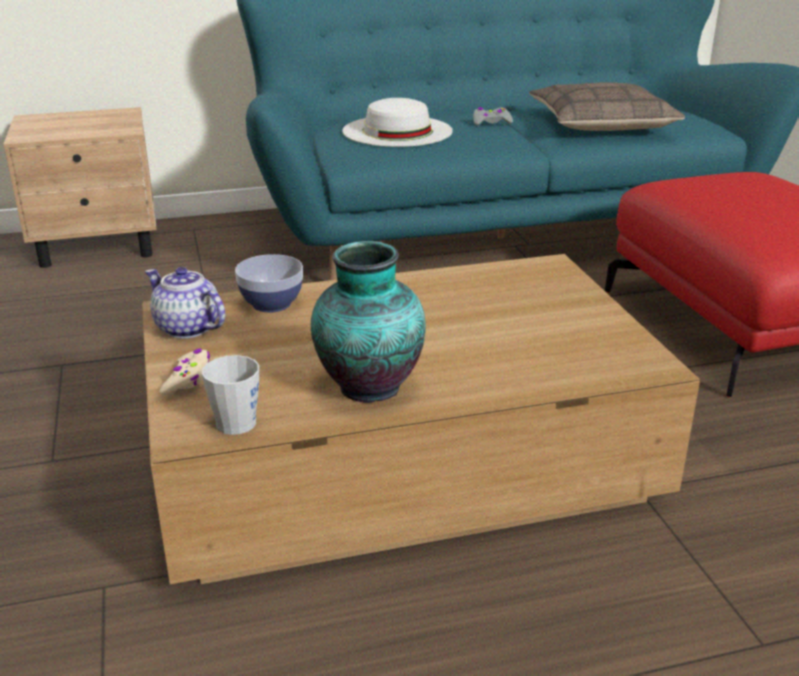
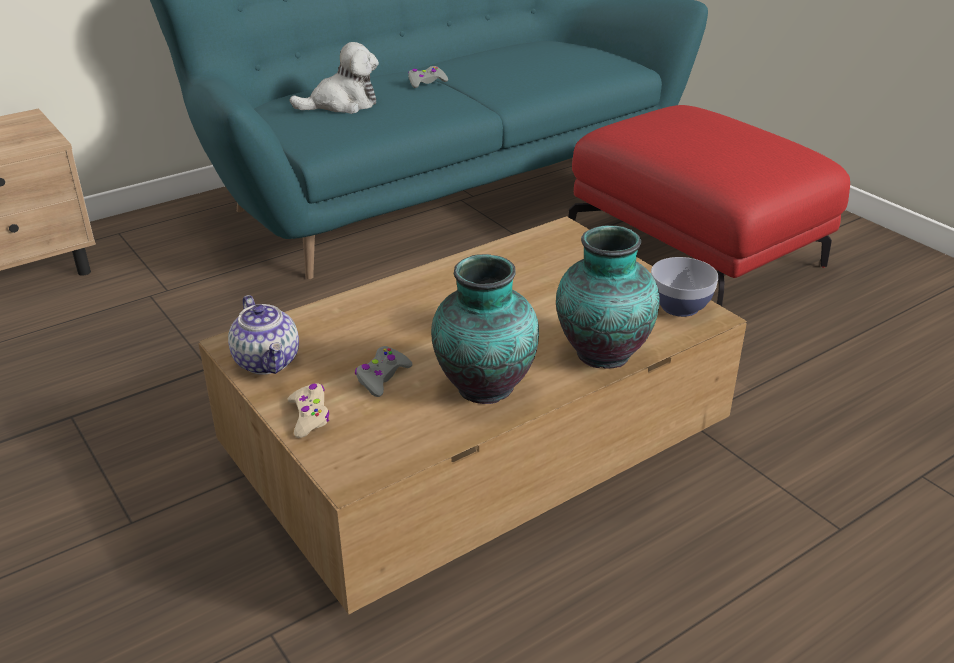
camera: 20 degrees left, 5 degrees up
teapot [145,267,225,339] -> teapot turned 135 degrees counterclockwise [228,295,299,375]
grey mug [202,355,259,435] -> none
bowl [235,254,303,313] -> bowl moved to [651,257,718,317]
white hat [342,98,453,147] -> plush toy [290,42,379,114]
pillow [529,82,685,131] -> none
none -> grey game controller [355,346,413,397]
none -> vase [556,225,659,369]

